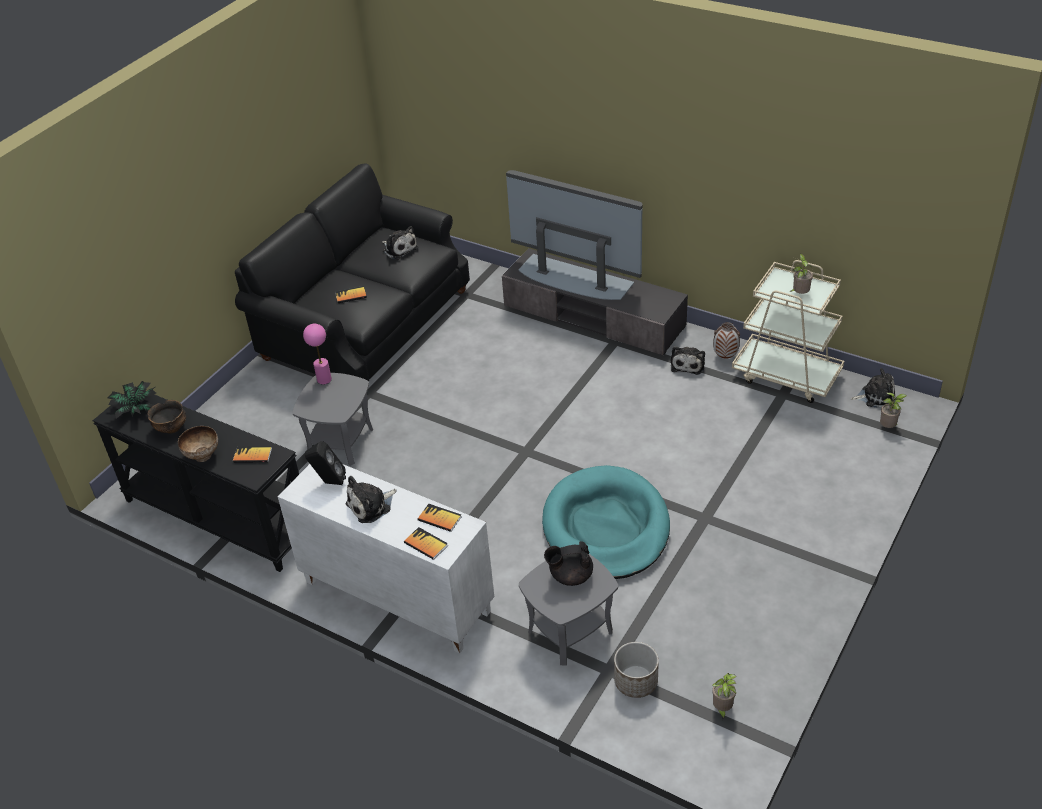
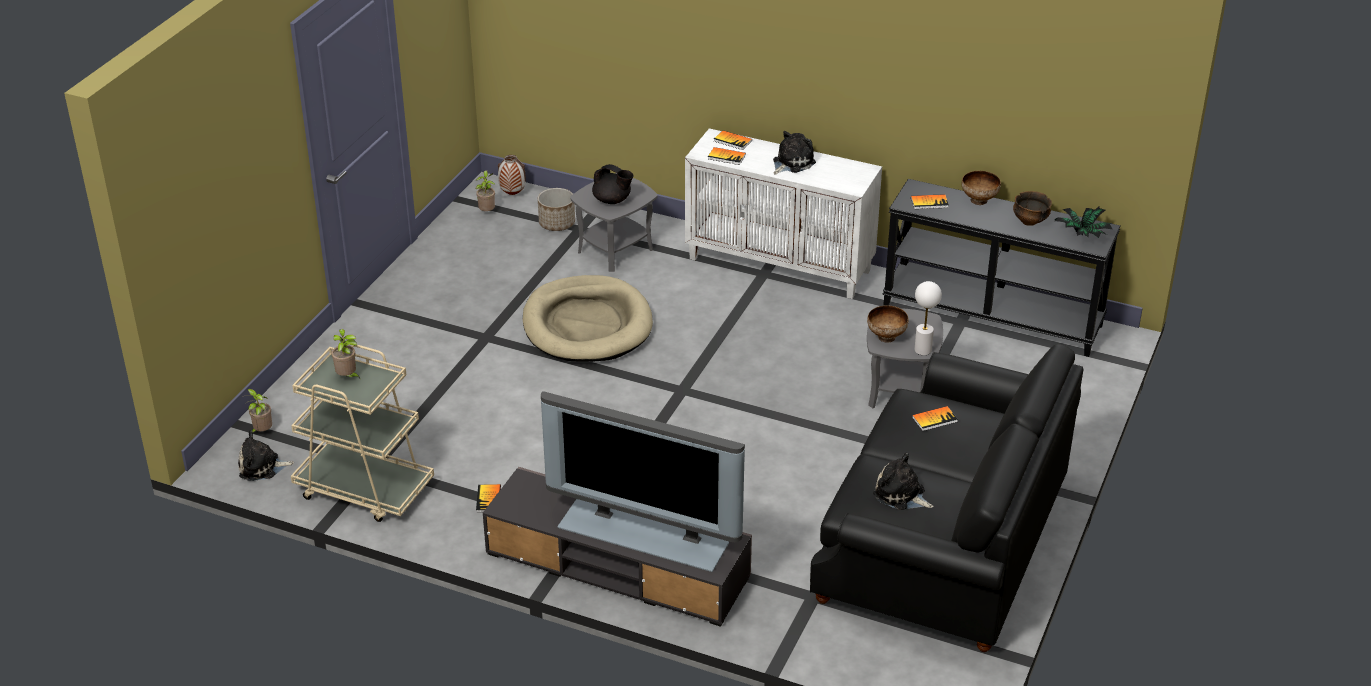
camera: 170 degrees right, 5 degrees down
pink table lamp [303,324,332,385] -> white table lamp [914,281,942,355]
black speaker [305,441,346,485] -> none
turquoise dog bed [542,465,670,579] -> beige dog bed [523,275,653,362]
black teapot [544,541,593,586] -> black teapot turned 45 degrees clockwise [592,164,634,204]
plush toy [671,346,705,375] -> book [476,484,501,513]
vase [713,322,740,359] -> vase moved to [498,155,526,195]
none -> bowl [867,305,909,343]

